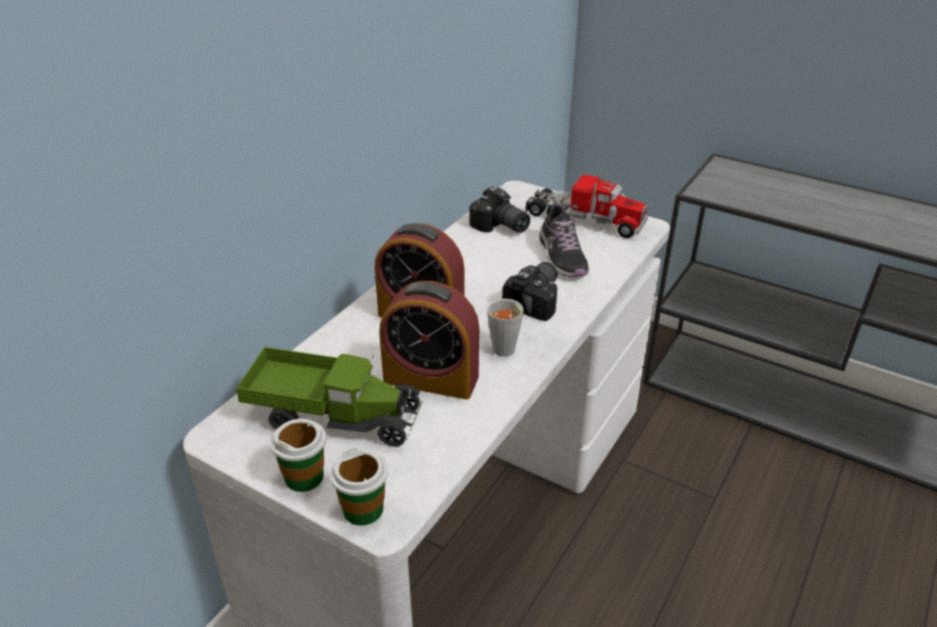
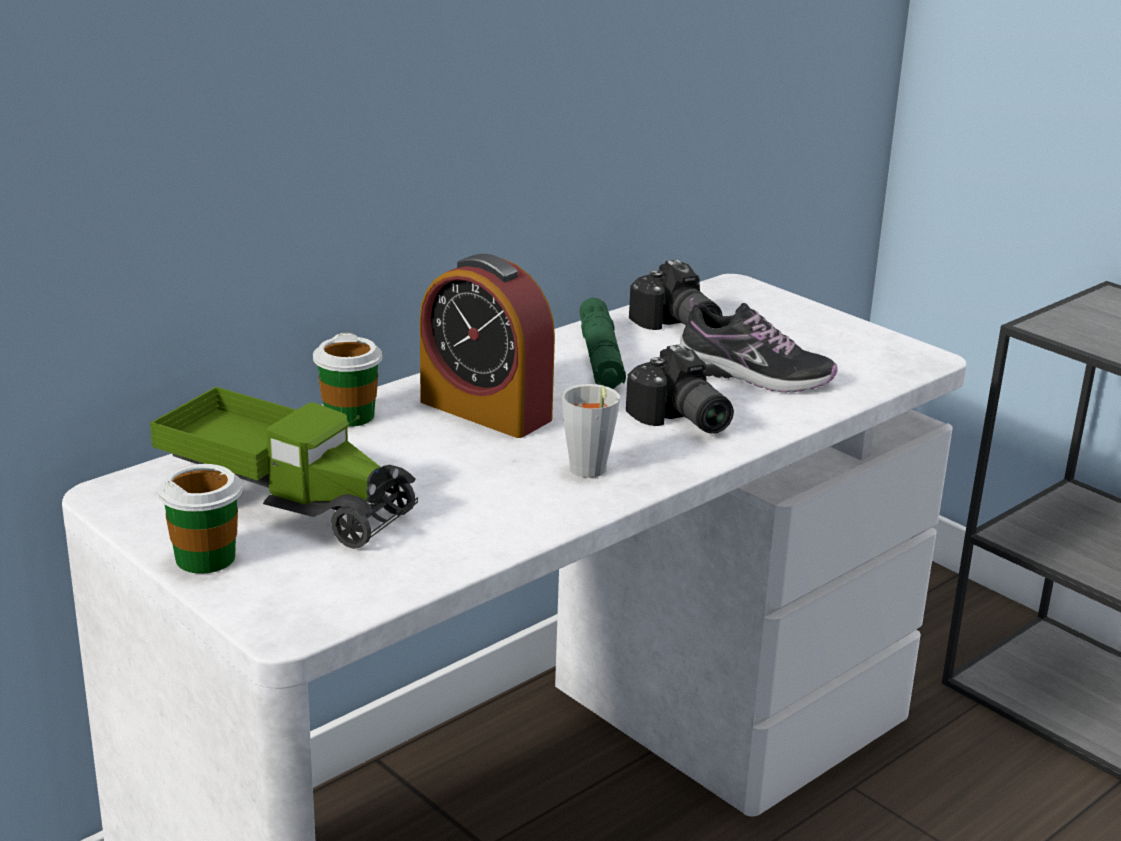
camera: 15 degrees right, 10 degrees down
cup [330,448,388,525] -> cup moved to [313,333,382,427]
alarm clock [379,281,479,400] -> none
camera [502,262,557,321] -> camera turned 105 degrees clockwise [626,344,734,434]
toy truck [526,170,648,238] -> none
shoe [539,200,589,277] -> shoe turned 75 degrees counterclockwise [680,298,838,393]
none -> green flashlight [579,298,626,389]

